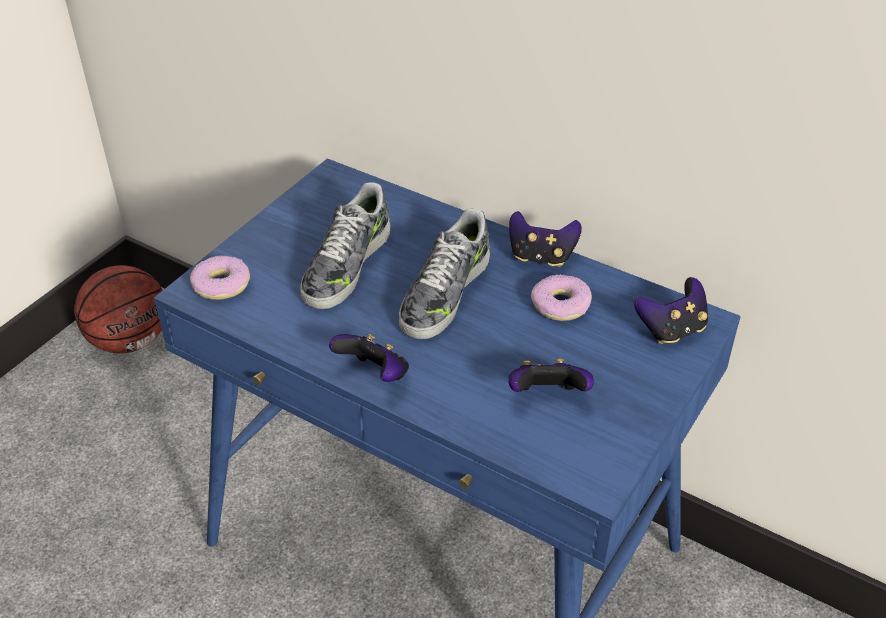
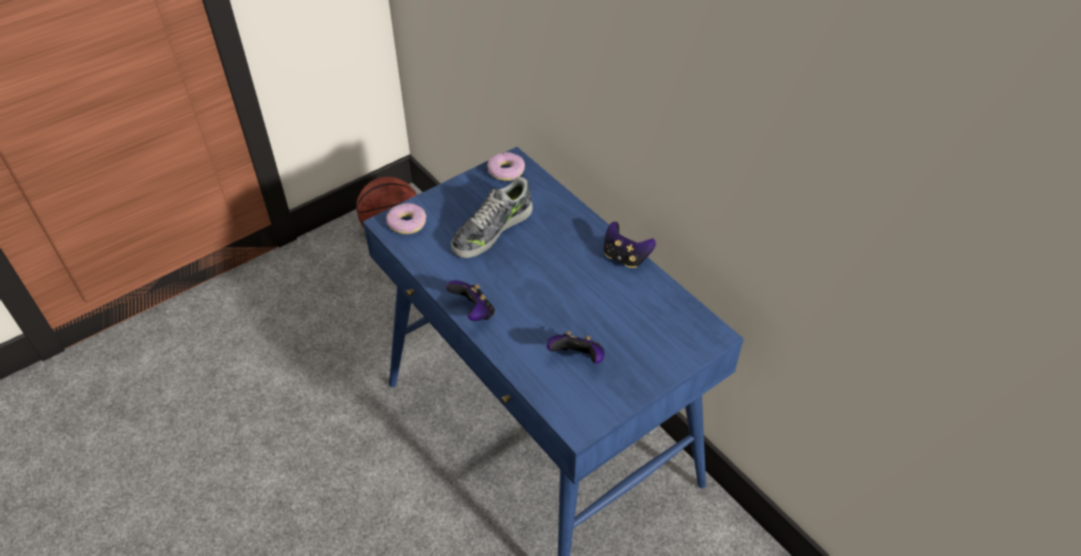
camera: 20 degrees right, 5 degrees up
shoe [399,208,490,339] -> none
donut [531,274,592,321] -> donut moved to [487,152,525,181]
game controller [634,277,708,344] -> none

